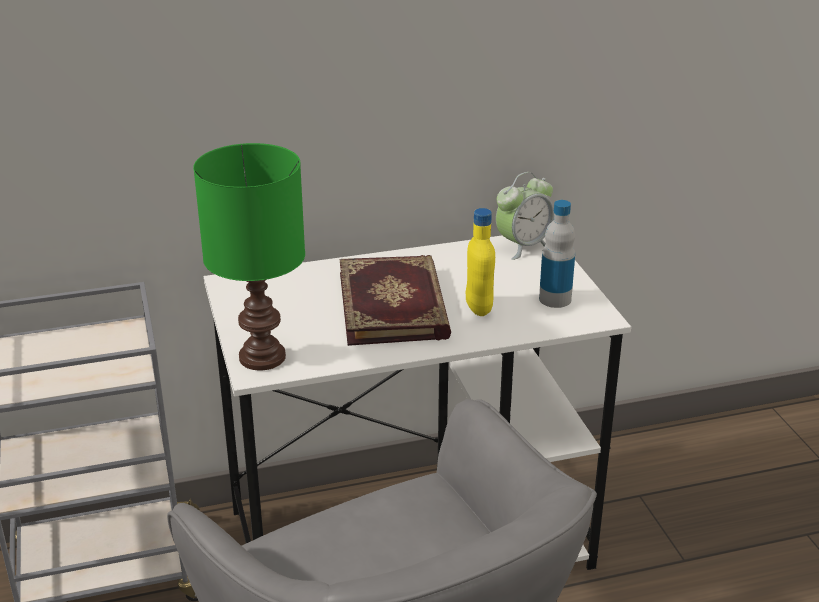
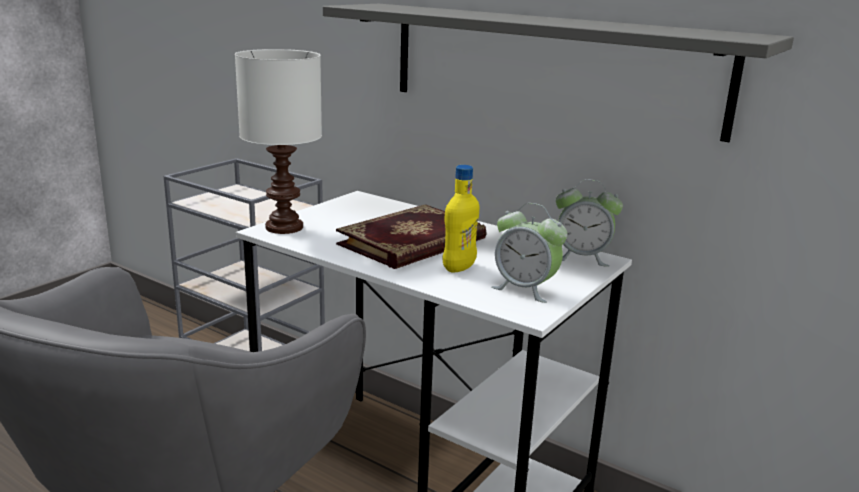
camera: 50 degrees right, 10 degrees down
green table lamp [193,143,305,370] -> white table lamp [235,49,322,234]
bottle [539,200,575,308] -> alarm clock [492,203,567,303]
none -> grey shelf [323,4,794,142]

